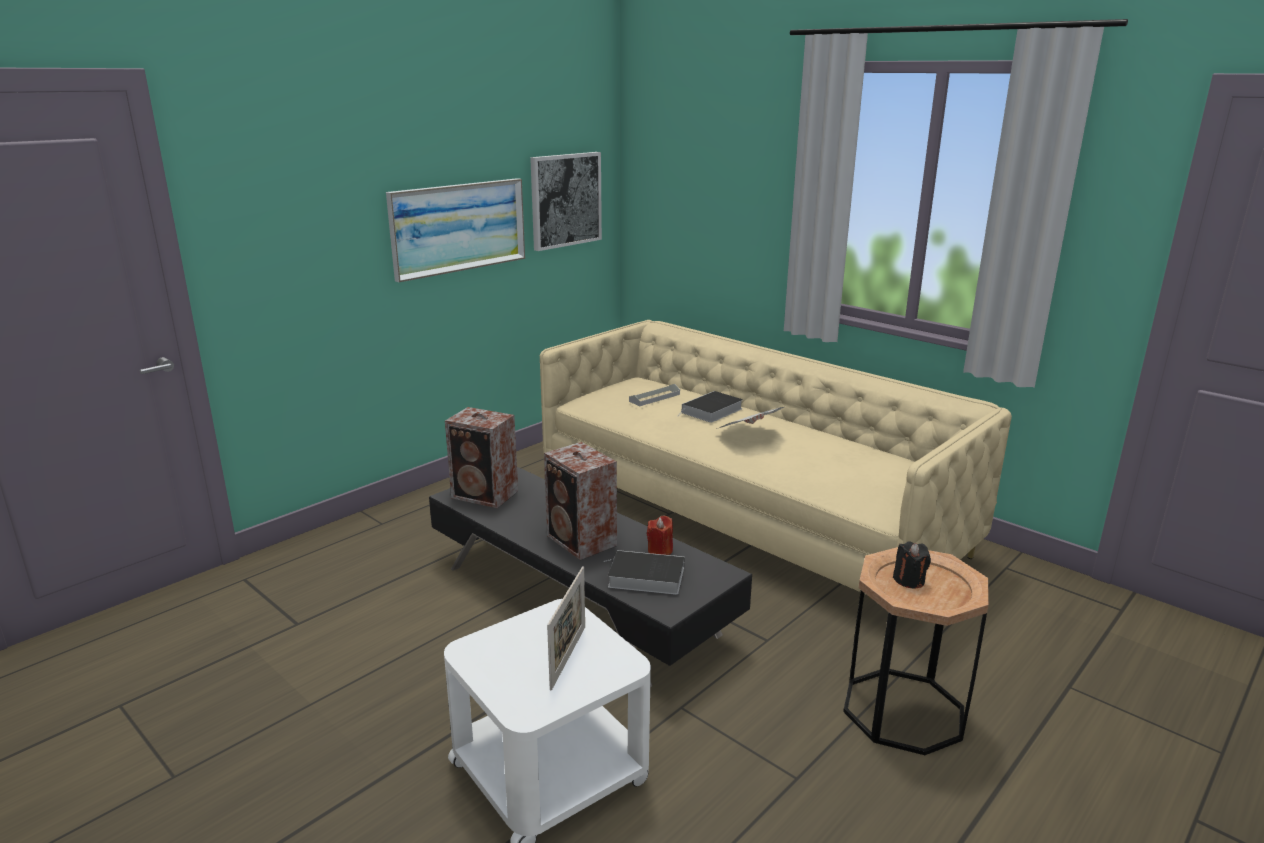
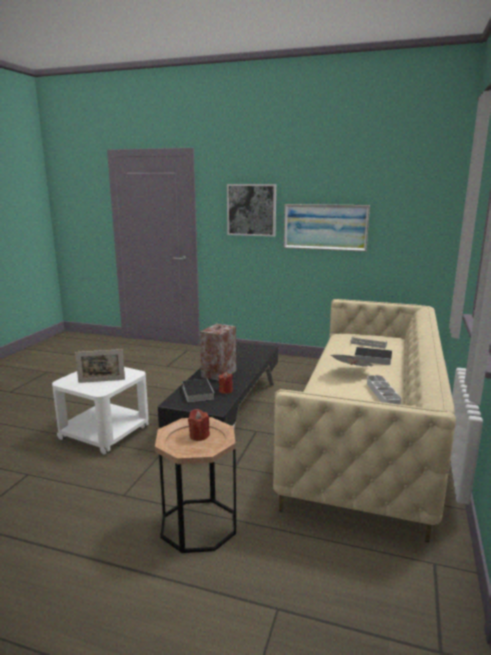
camera: 65 degrees right, 5 degrees down
speaker [445,407,518,508] -> none
picture [530,152,602,251] -> picture moved to [227,184,276,237]
black candle [893,541,931,588] -> red candle [188,409,210,441]
none -> grey tray [367,375,401,405]

